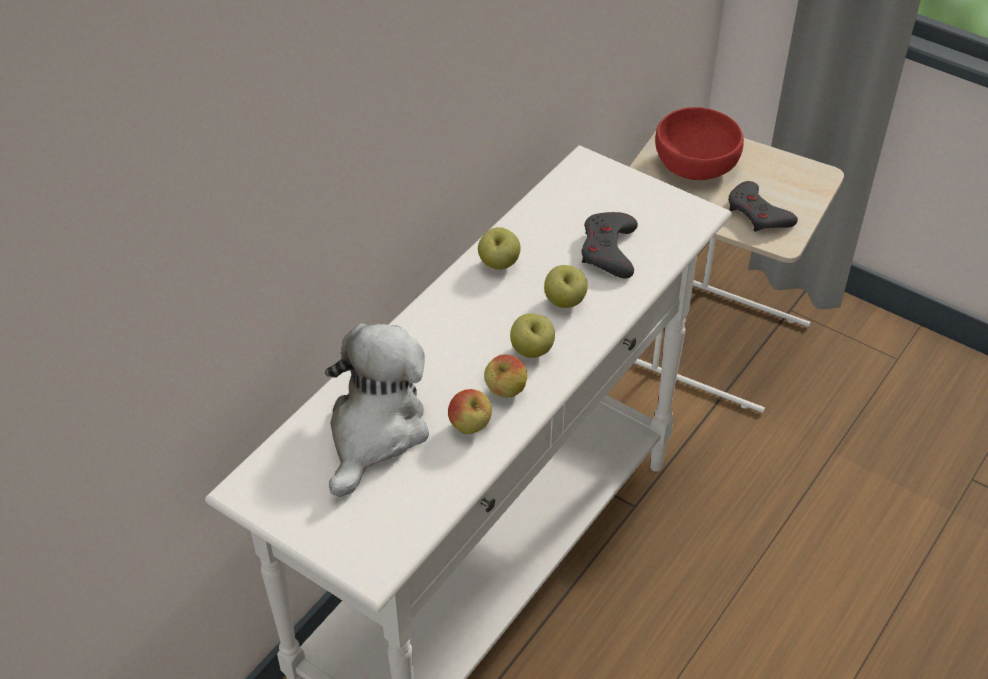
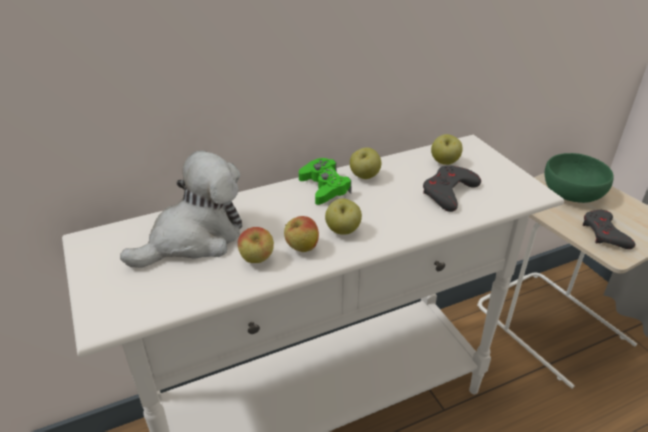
camera: 30 degrees right, 10 degrees down
apple [544,265,588,308] -> apple moved to [431,134,463,165]
red bowl [655,107,744,180] -> green bowl [545,153,614,203]
none -> green game controller [299,158,352,205]

